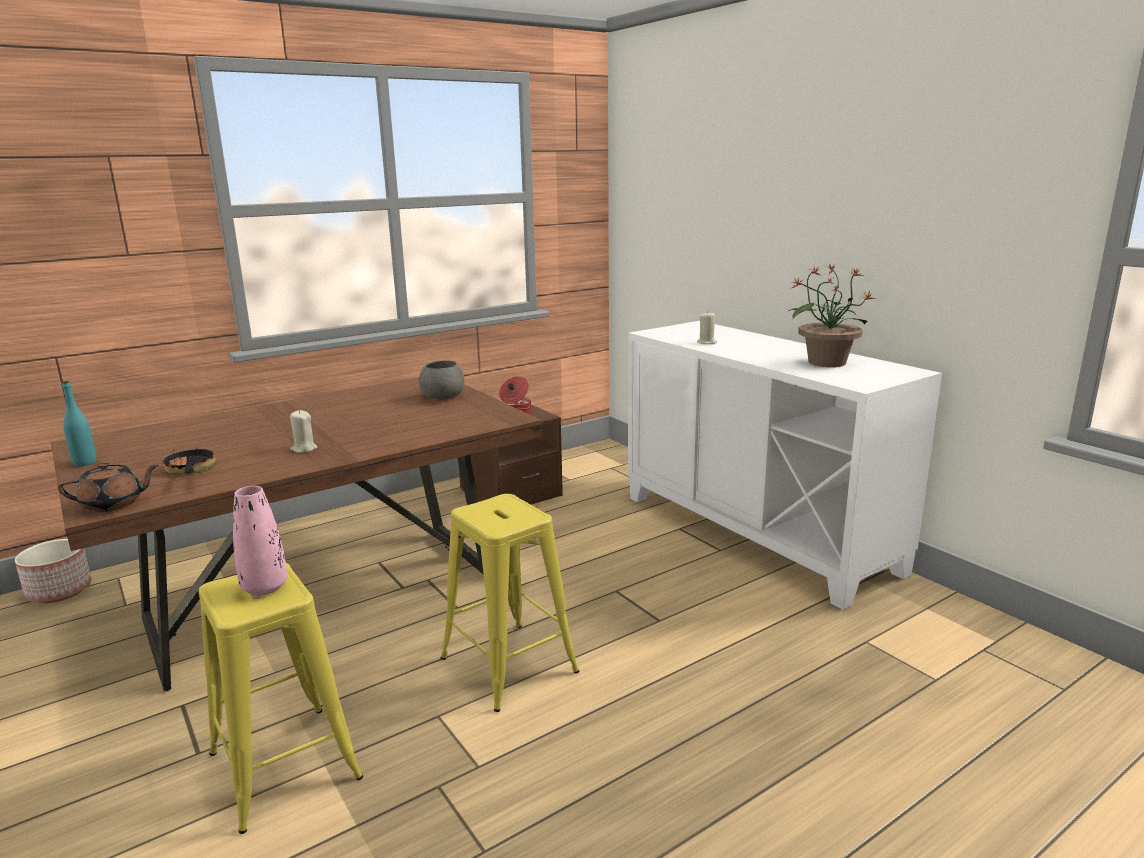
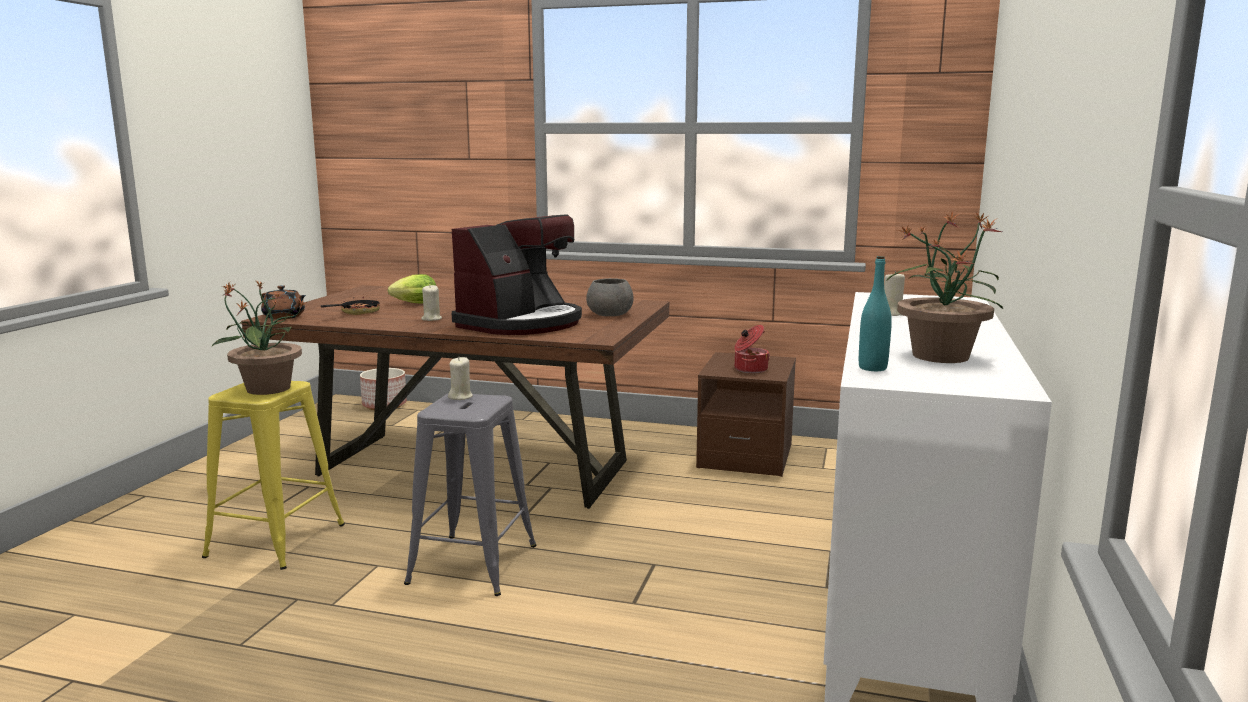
camera: 50 degrees right, 5 degrees down
turquoise bottle [62,381,97,466] -> turquoise bottle moved to [859,256,892,371]
pink vase [233,486,287,595] -> potted plant [211,280,307,395]
yellow stool [441,494,579,712] -> grey stool [404,393,537,596]
none -> lettuce [388,274,436,304]
none -> beige candle [448,357,473,400]
none -> coffee machine [452,214,582,335]

